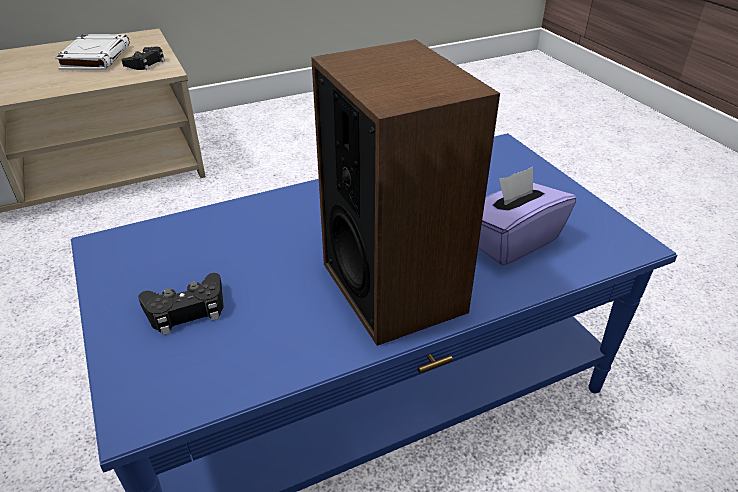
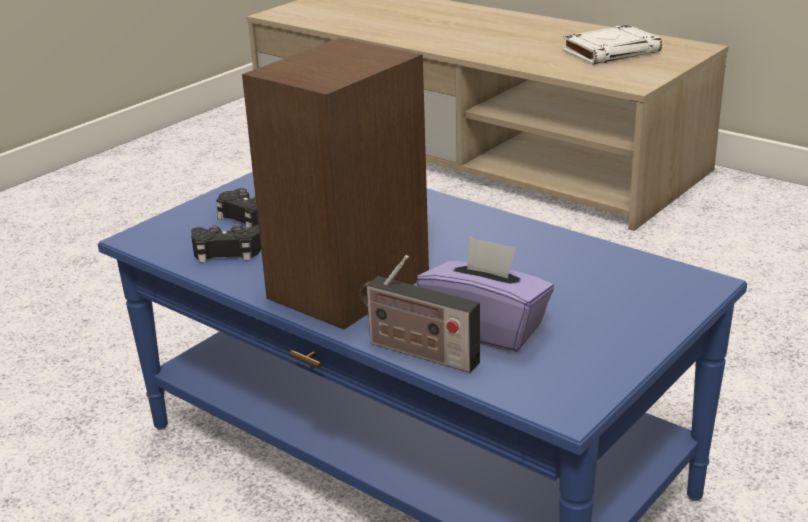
camera: 65 degrees right, 10 degrees down
black game controller [122,46,165,70] -> black game controller moved to [191,224,261,263]
none -> radio [360,255,480,373]

